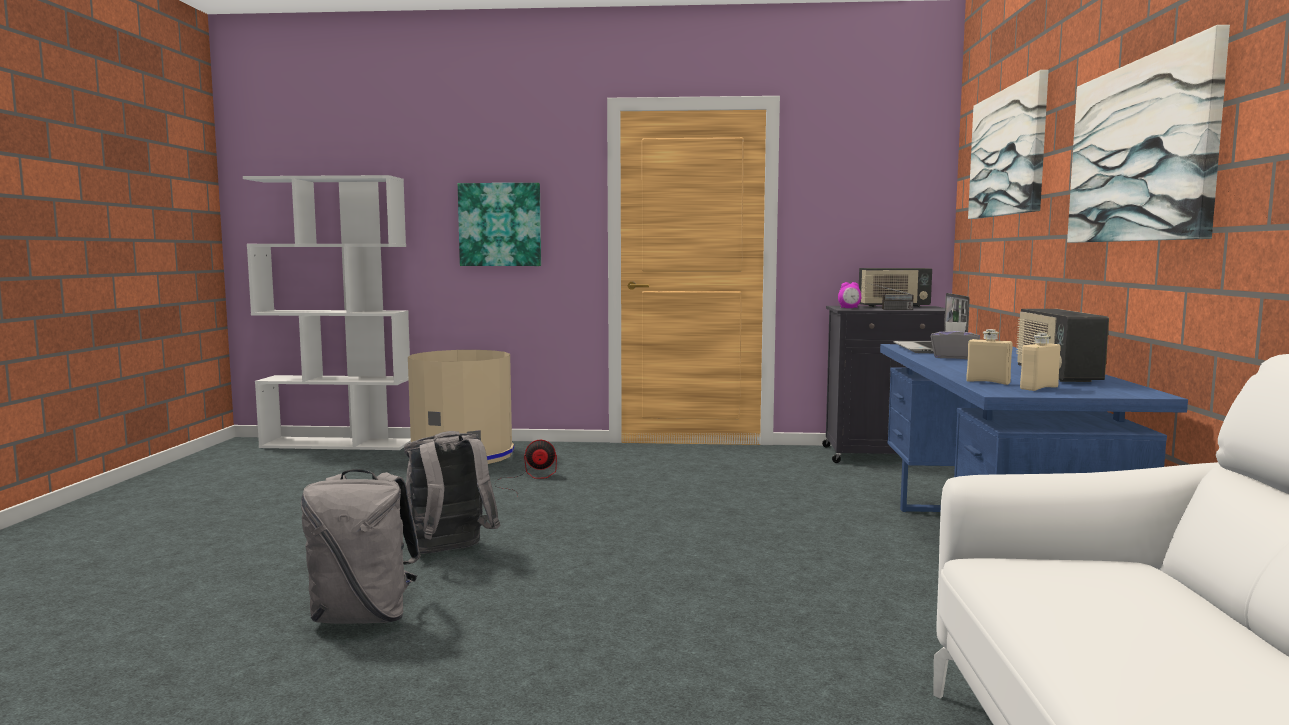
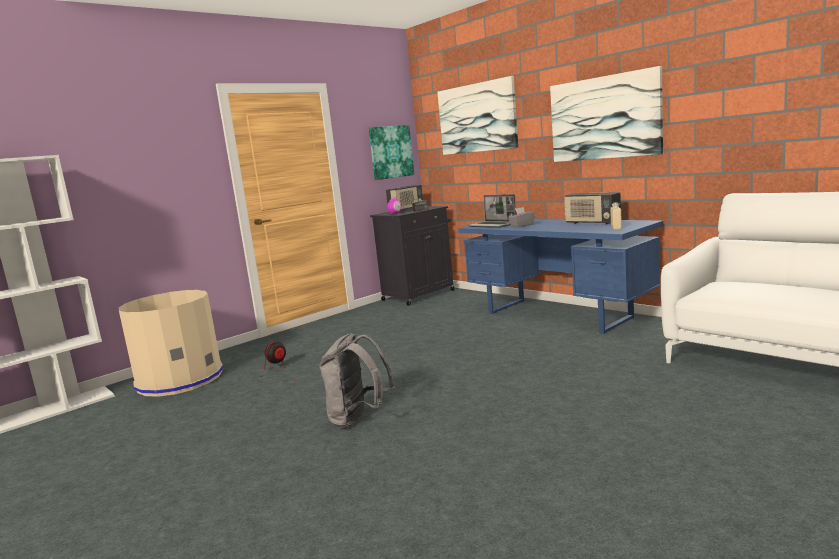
camera: 45 degrees left, 5 degrees up
grey backpack [301,469,421,624] -> none
picture [458,183,541,266] -> picture moved to [369,125,414,180]
beige bottle [966,329,1013,385] -> none

